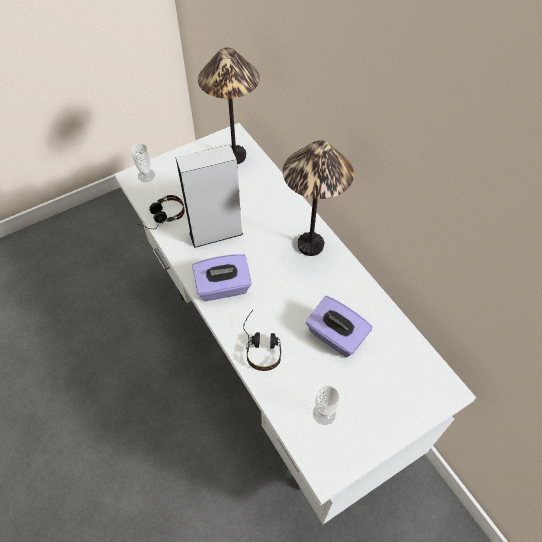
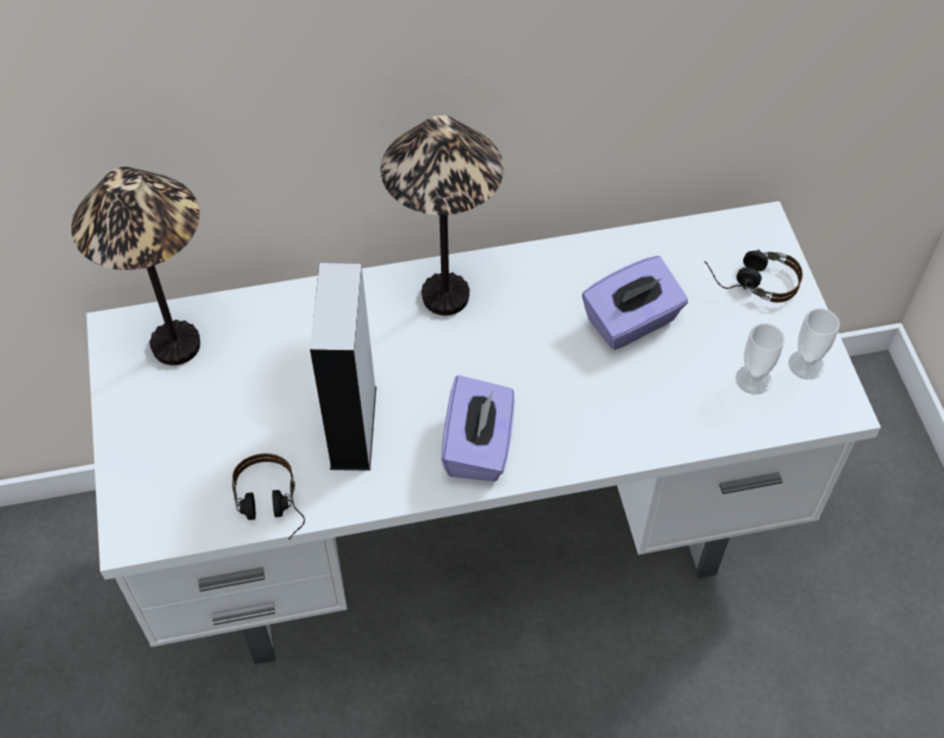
camera: 70 degrees left, 0 degrees up
cup [131,144,155,182] -> cup moved to [788,308,840,380]
headphones [243,310,281,371] -> headphones moved to [704,250,803,303]

